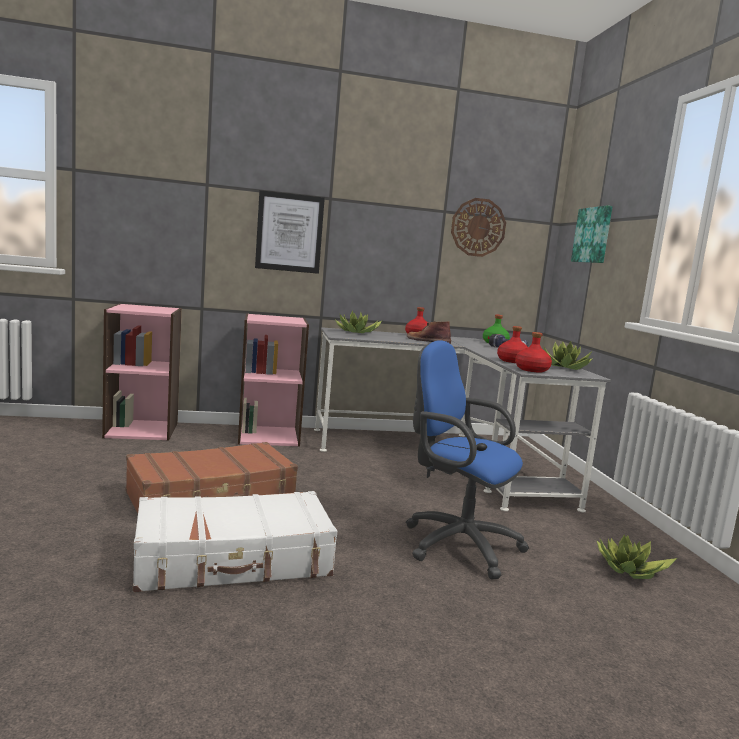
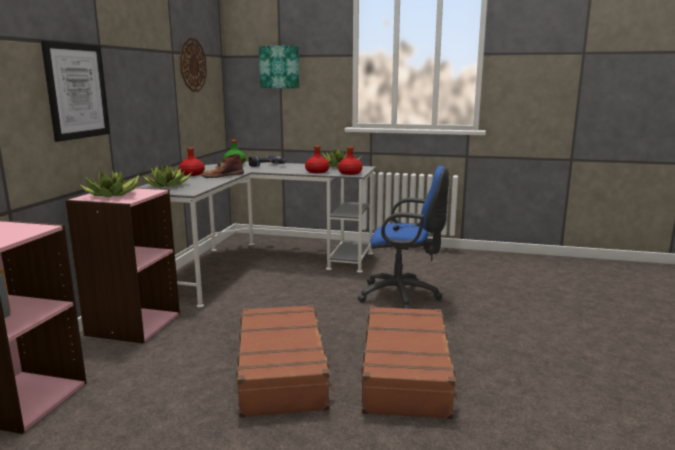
camera: 65 degrees left, 5 degrees up
white suitcase [133,491,337,592] -> brown suitcase [362,306,460,419]
blue office chair [406,340,529,579] -> blue office chair turned 135 degrees counterclockwise [358,166,449,309]
potted plant [596,534,677,579] -> potted plant moved to [79,170,139,197]

